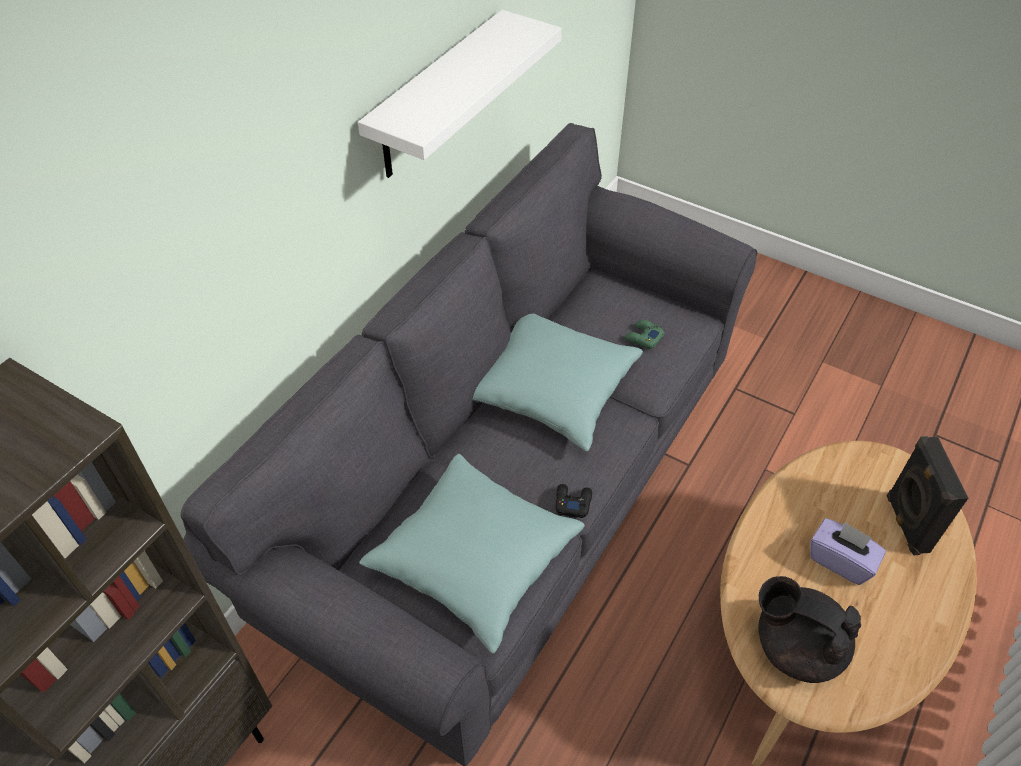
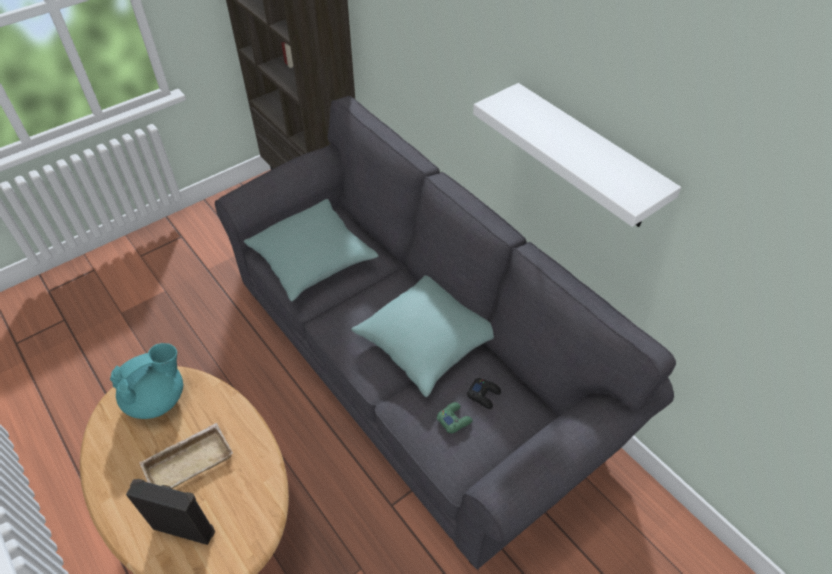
camera: 110 degrees right, 0 degrees up
black game controller [556,484,592,518] -> black game controller moved to [467,378,501,409]
black teapot [758,576,861,683] -> turquoise teapot [110,343,183,419]
purple tissue box [810,518,886,585] -> beige tray [139,423,233,489]

